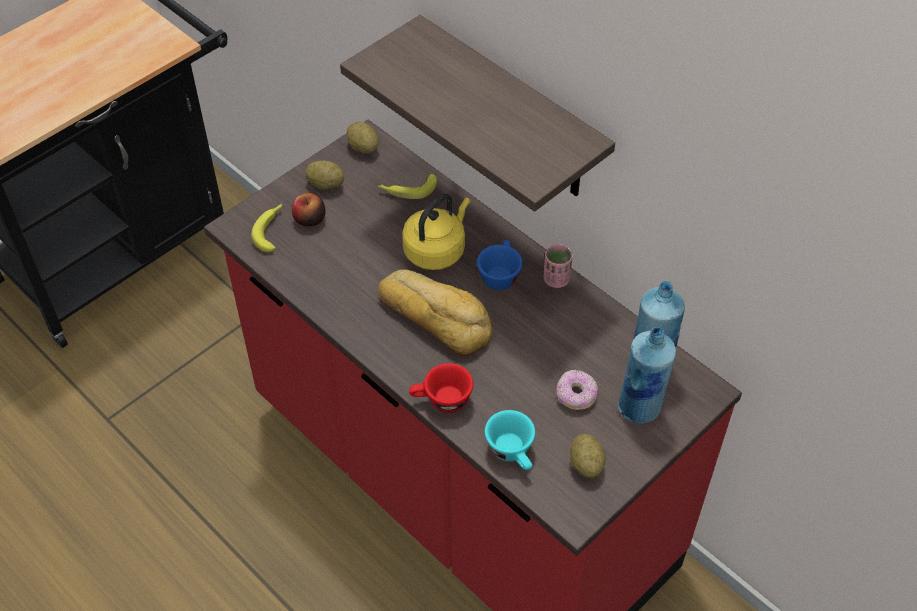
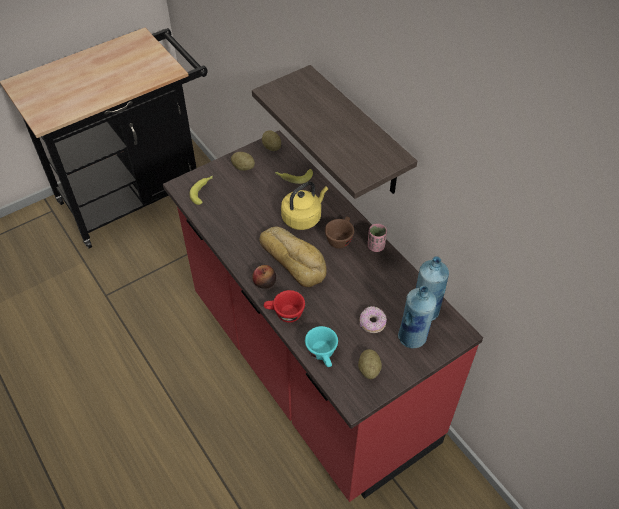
camera: 10 degrees right, 0 degrees up
apple [292,193,326,226] -> apple moved to [252,265,276,289]
blue cup [477,240,523,290] -> brown cup [325,216,354,249]

